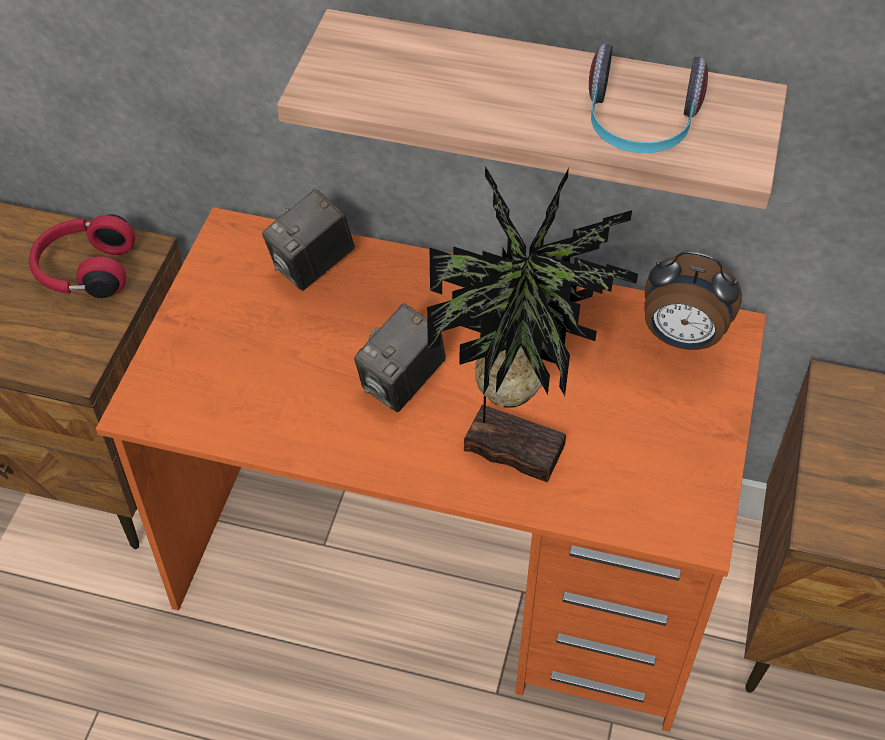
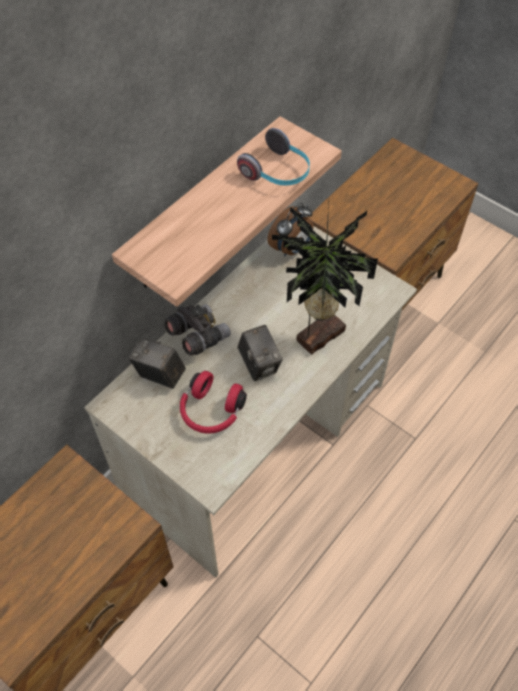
camera: 65 degrees left, 5 degrees up
red headphones [29,214,135,298] -> red headphones moved to [180,371,247,434]
orange desk [96,207,766,732] -> beige desk [84,226,417,578]
camera [262,189,355,291] -> camera turned 135 degrees clockwise [129,338,186,389]
none -> grey binoculars [164,304,231,356]

